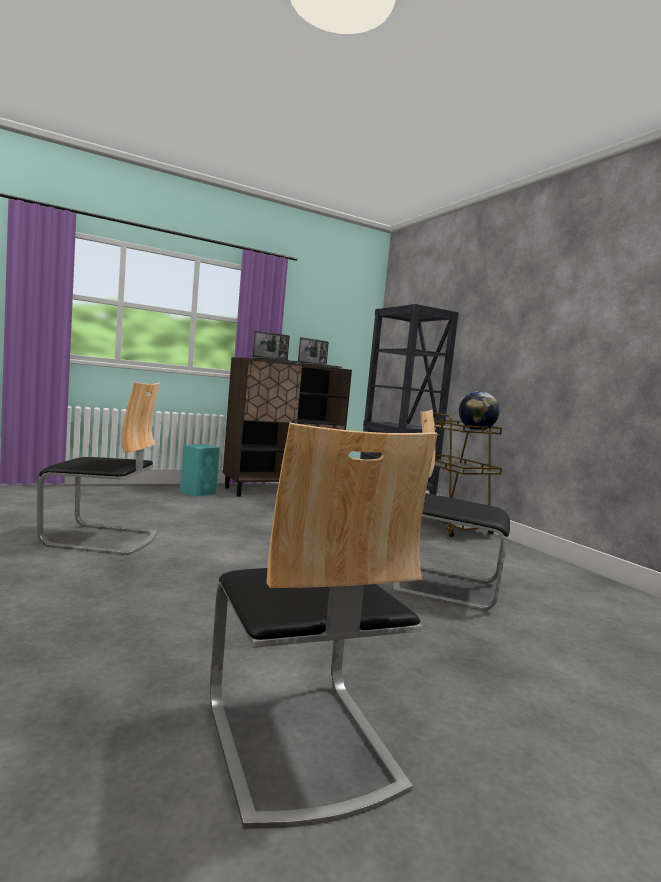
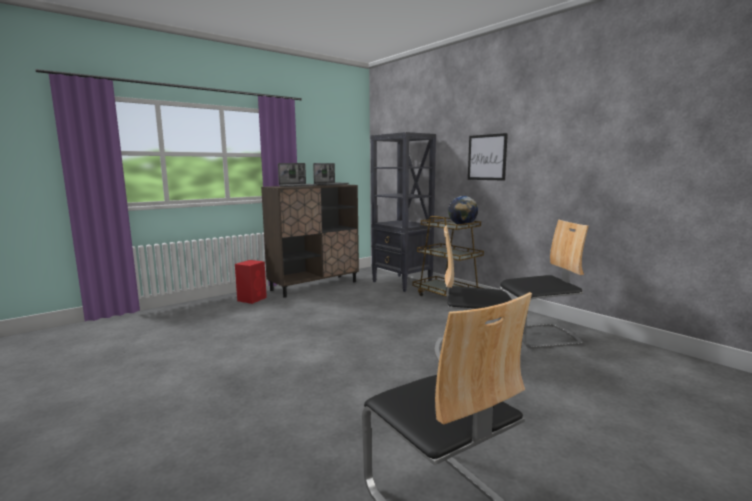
camera: 10 degrees left, 5 degrees up
chair [37,382,160,555] -> chair moved to [498,219,589,349]
turquoise speaker [180,444,220,497] -> red speaker [235,260,267,304]
none -> picture [468,133,508,181]

